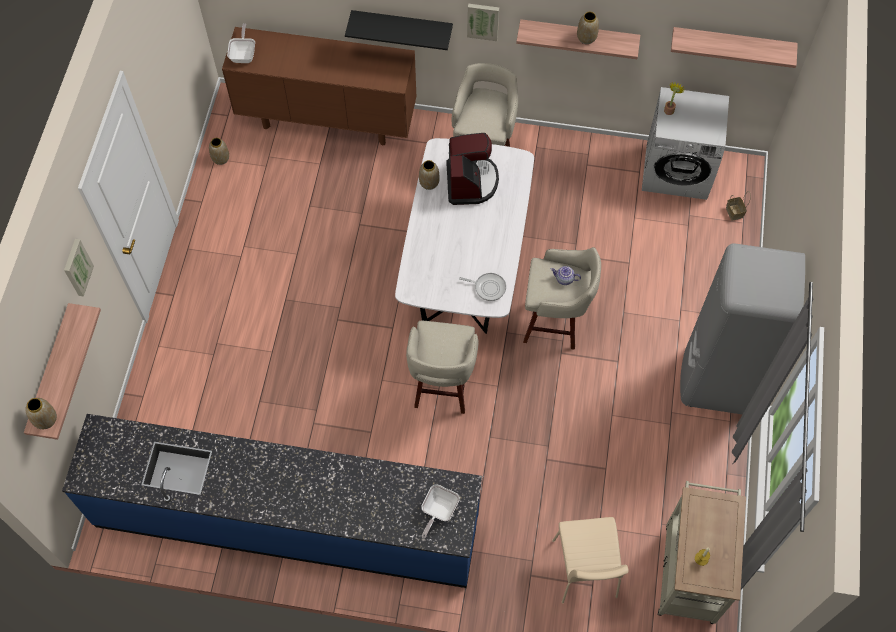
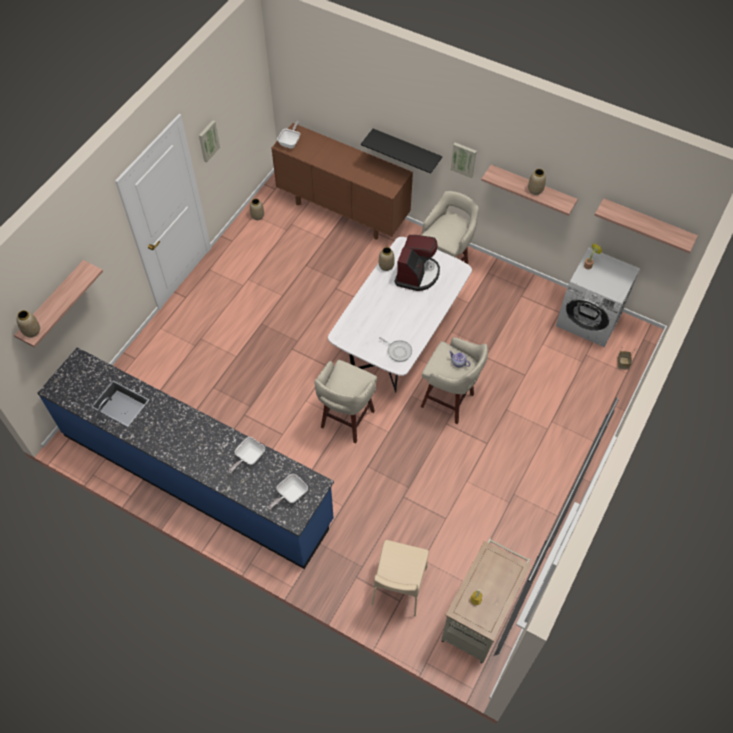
camera: 20 degrees right, 5 degrees down
picture [64,239,94,297] -> picture moved to [199,120,220,162]
grey fridge [680,243,805,415] -> none
none -> frying pan [229,437,265,474]

